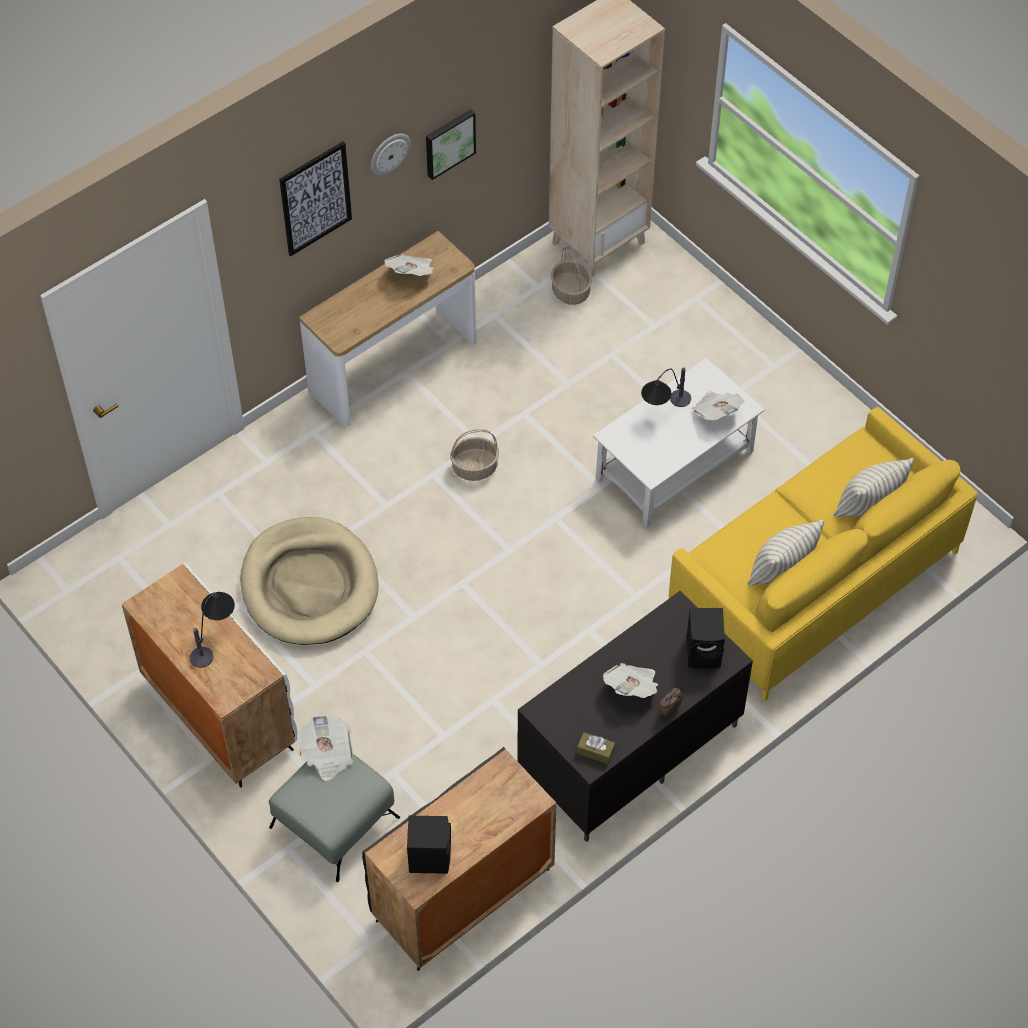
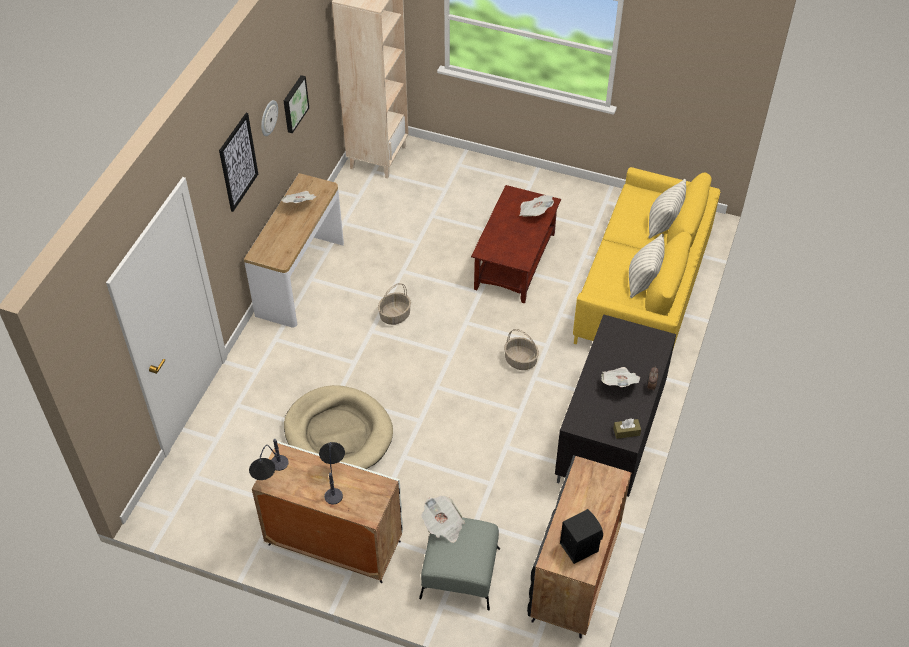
camera: 30 degrees left, 5 degrees down
basket [551,247,592,305] -> basket moved to [504,329,539,370]
white coffee table [593,358,765,528] -> brown coffee table [471,185,561,303]
table lamp [641,367,691,407] -> table lamp moved to [249,439,289,480]
black speaker [687,608,725,669] -> none

